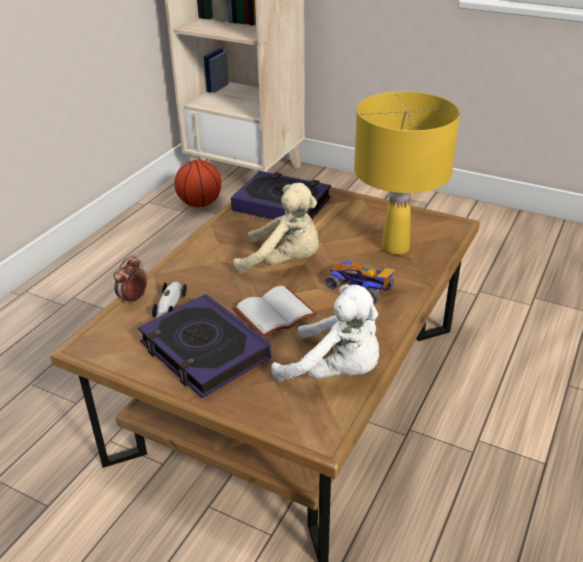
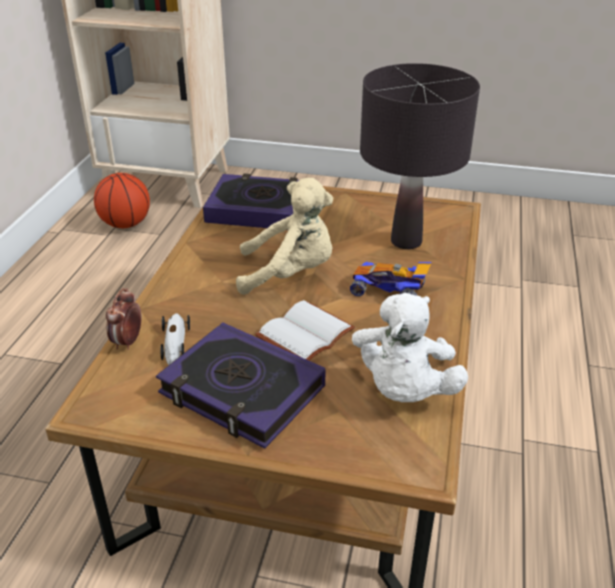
camera: 15 degrees left, 0 degrees up
white plush toy [271,284,379,381] -> white plush toy turned 90 degrees clockwise [352,292,468,402]
yellow table lamp [354,91,460,255] -> black table lamp [360,63,480,249]

